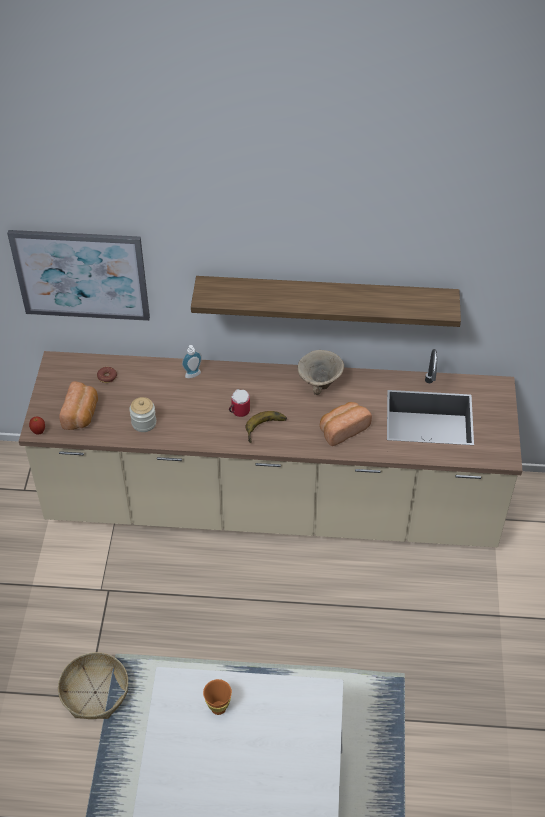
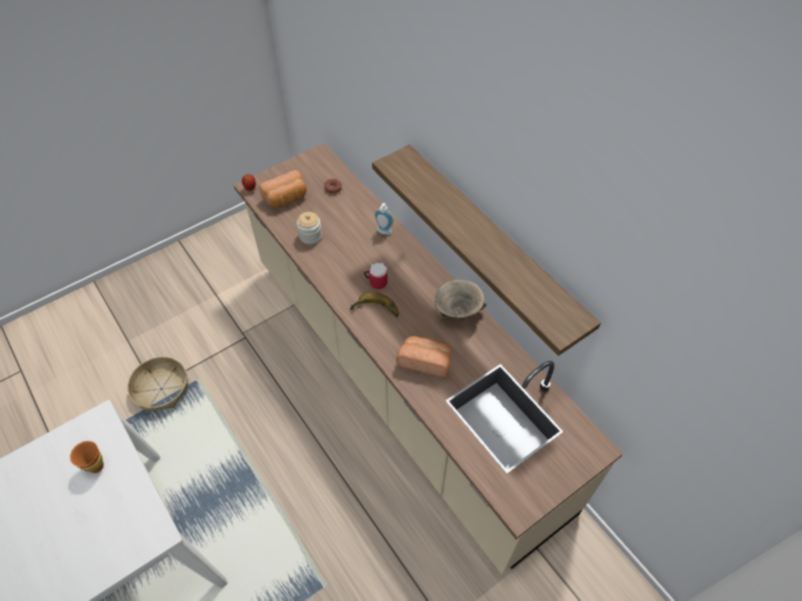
camera: 50 degrees right, 5 degrees up
picture [7,230,150,321] -> none

